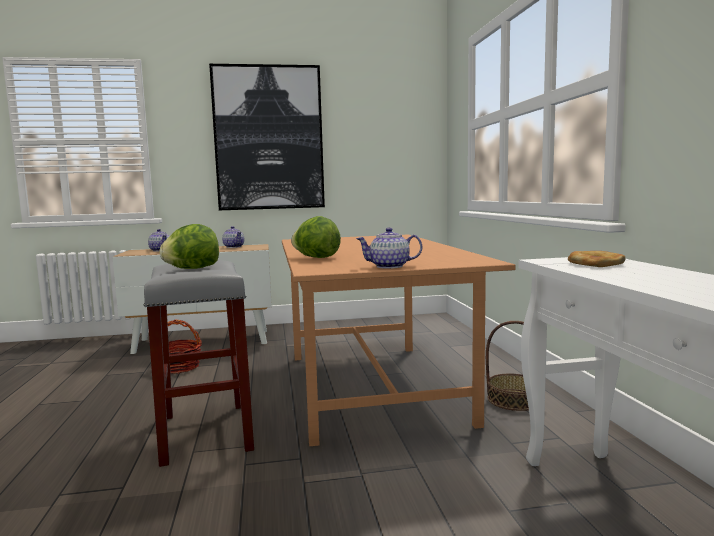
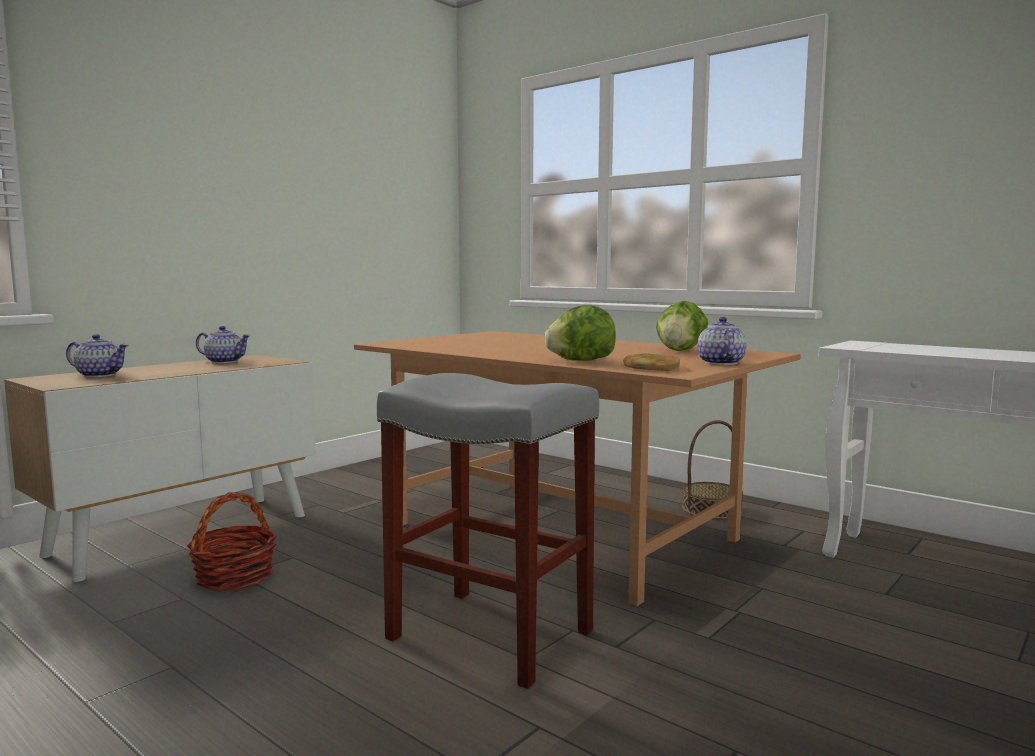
camera: 40 degrees left, 0 degrees up
lettuce [159,224,219,269] -> lettuce moved to [656,301,709,351]
picture [209,64,325,210] -> none
teapot [356,228,422,269] -> teapot turned 135 degrees clockwise [697,317,746,365]
bread [568,251,625,267] -> bread moved to [623,354,680,371]

